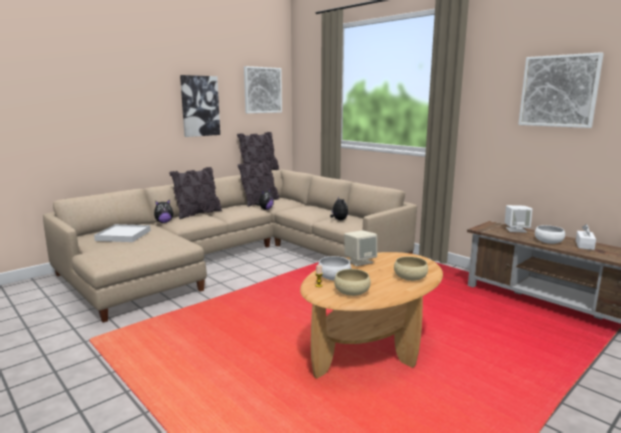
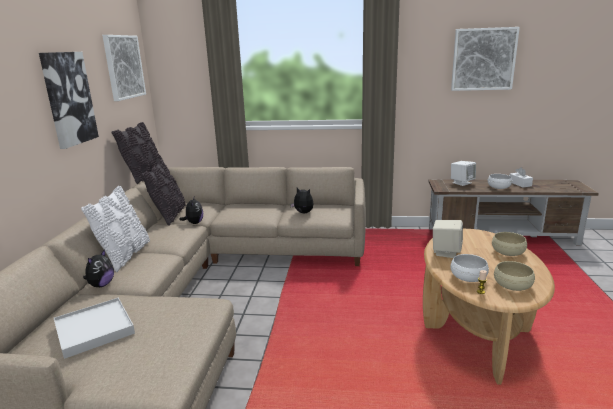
camera: 40 degrees left, 5 degrees up
black pillow [169,167,222,219] -> white pillow [81,186,150,272]

